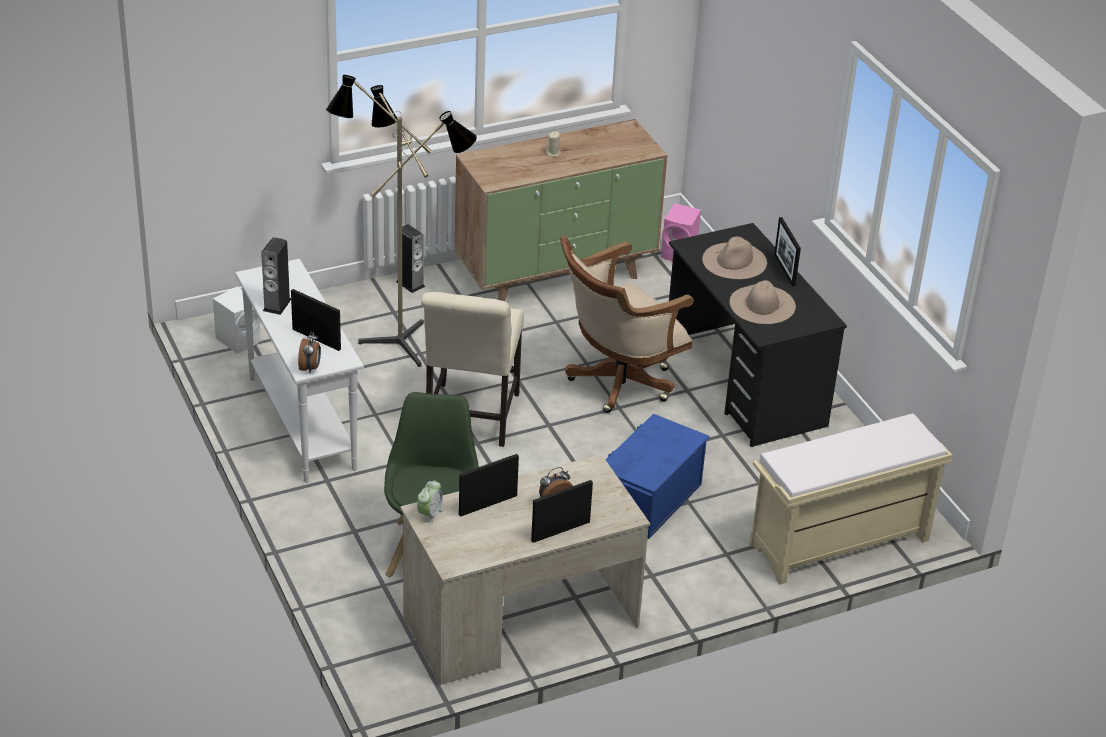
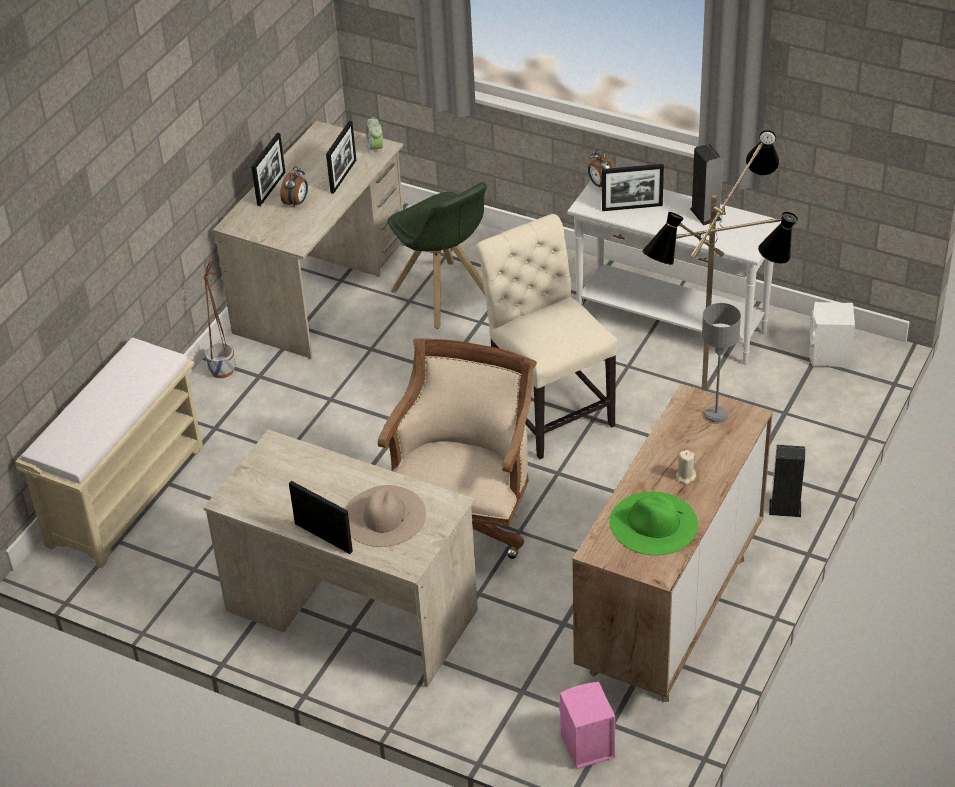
camera: 145 degrees right, 5 degrees up
blue storage box [606,414,710,539] -> none
black desk [669,223,847,447] -> beige desk [204,430,478,687]
beige hat [730,280,796,324] -> none
none -> planter [203,260,235,378]
none -> green hat [609,492,698,555]
none -> grey table lamp [702,303,741,424]

